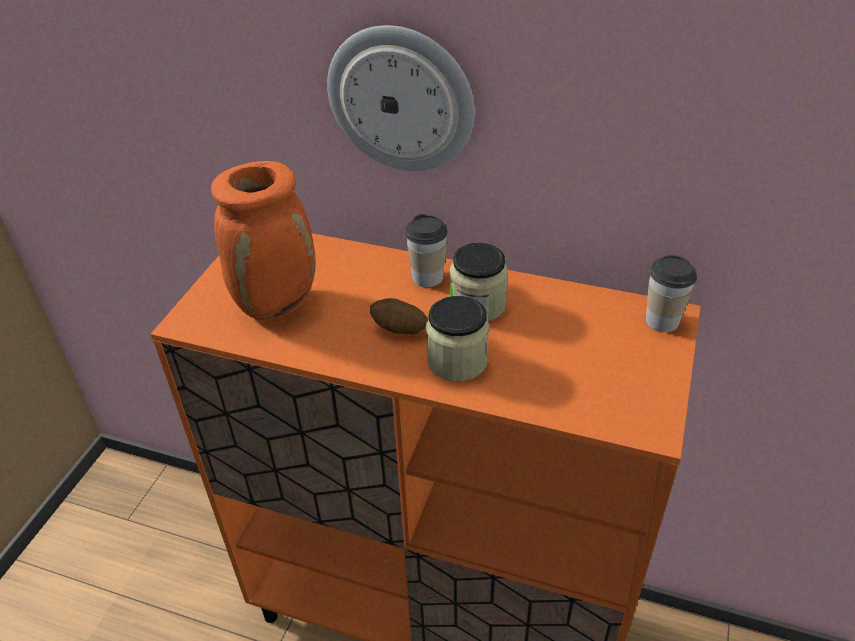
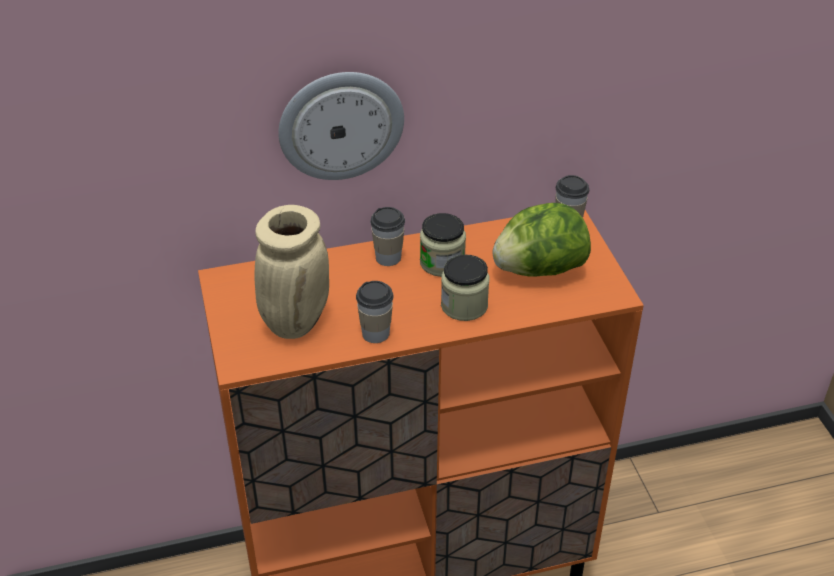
camera: 35 degrees left, 0 degrees up
orange vase [211,161,316,320] -> beige vase [255,205,329,339]
potato [370,298,428,334] -> none
none -> cup [356,281,394,343]
none -> lettuce [493,203,591,276]

